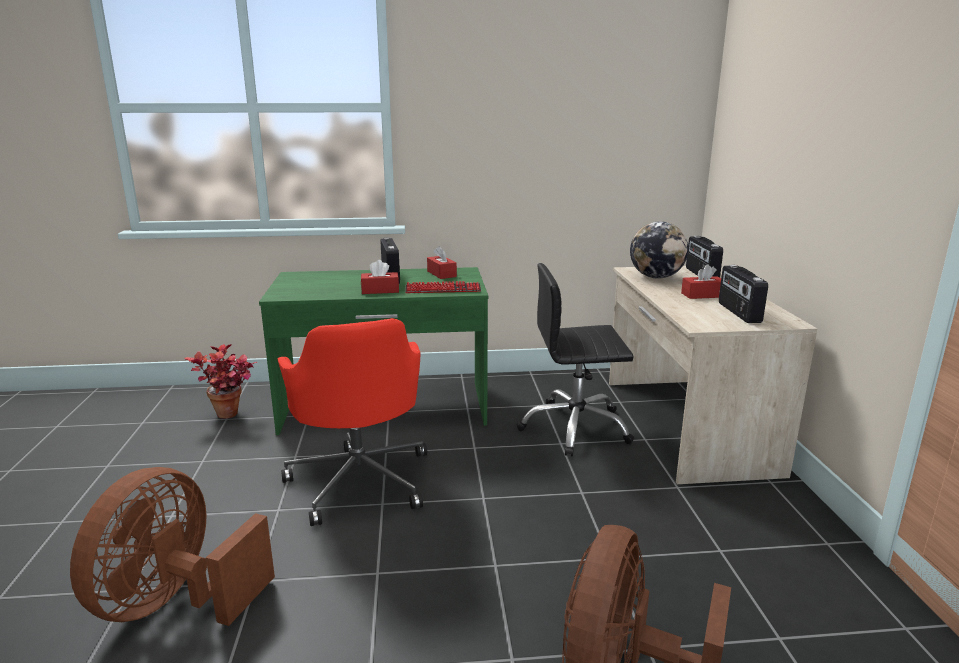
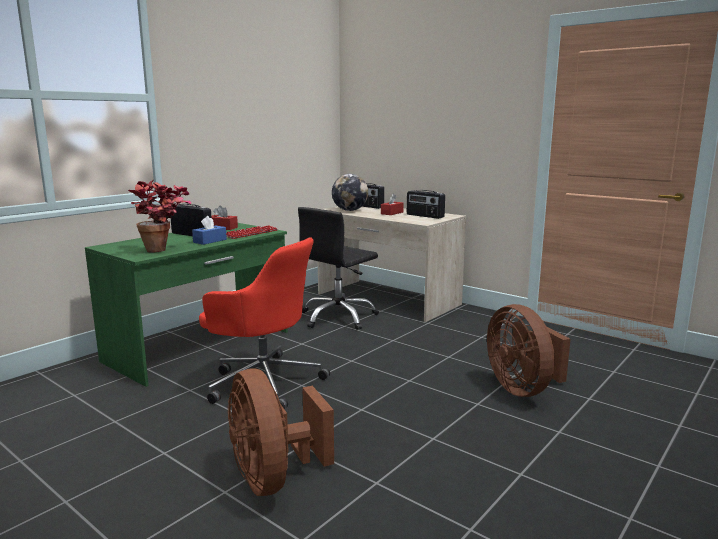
camera: 45 degrees left, 5 degrees down
potted plant [184,344,257,419] -> potted plant moved to [128,180,191,252]
red tissue box [361,260,399,294] -> blue tissue box [192,216,227,245]

